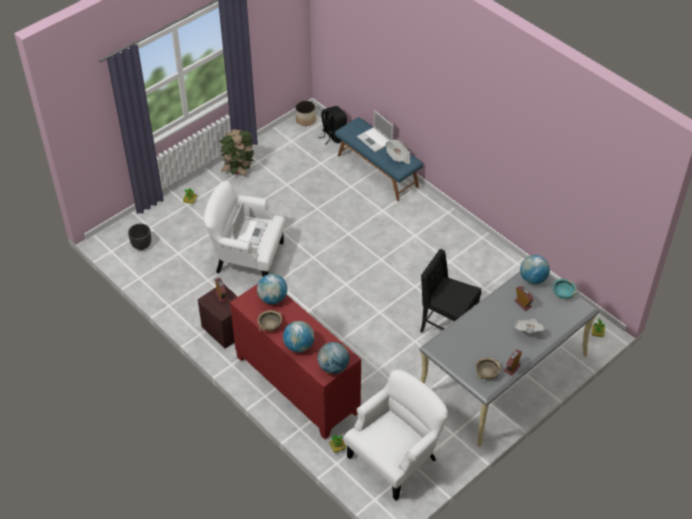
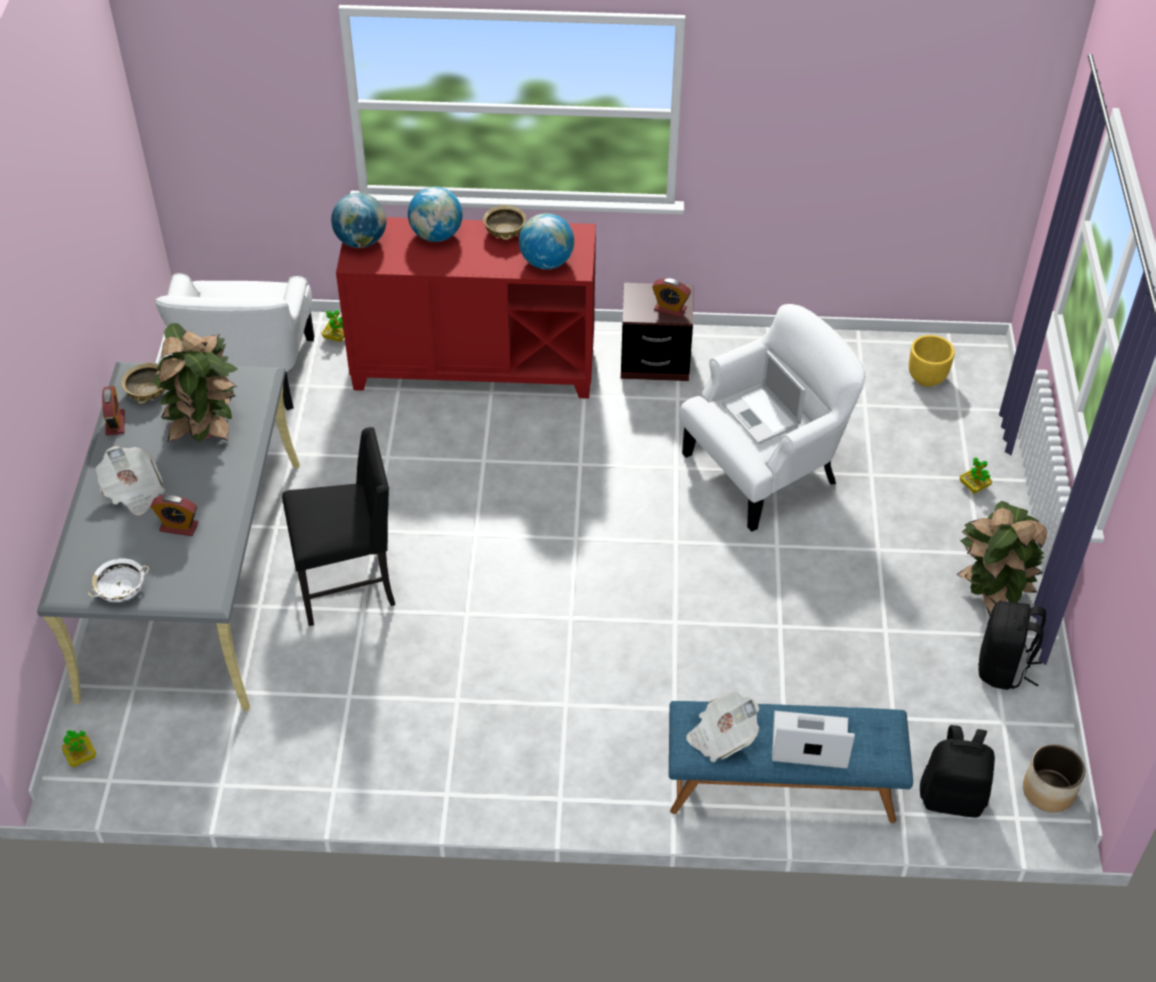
camera: 135 degrees right, 0 degrees up
black planter [128,224,151,250] -> yellow planter [909,335,955,387]
globe [520,255,550,284] -> none
turquoise bowl [549,279,579,299] -> white bowl [88,558,149,602]
none -> potted plant [153,323,238,442]
none -> black backpack [978,601,1046,690]

